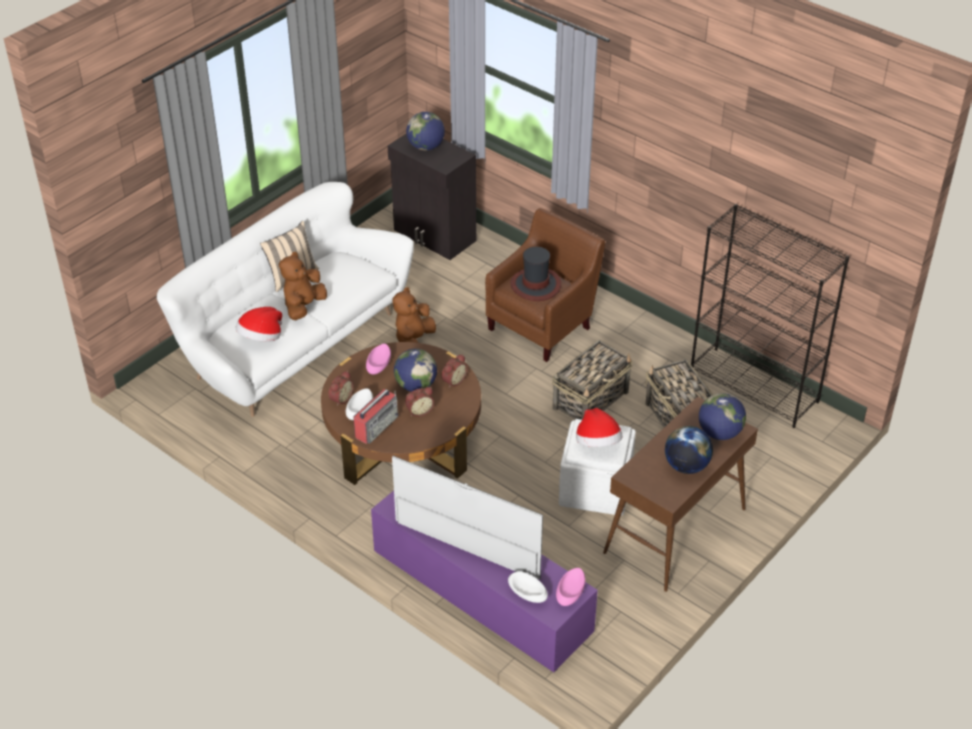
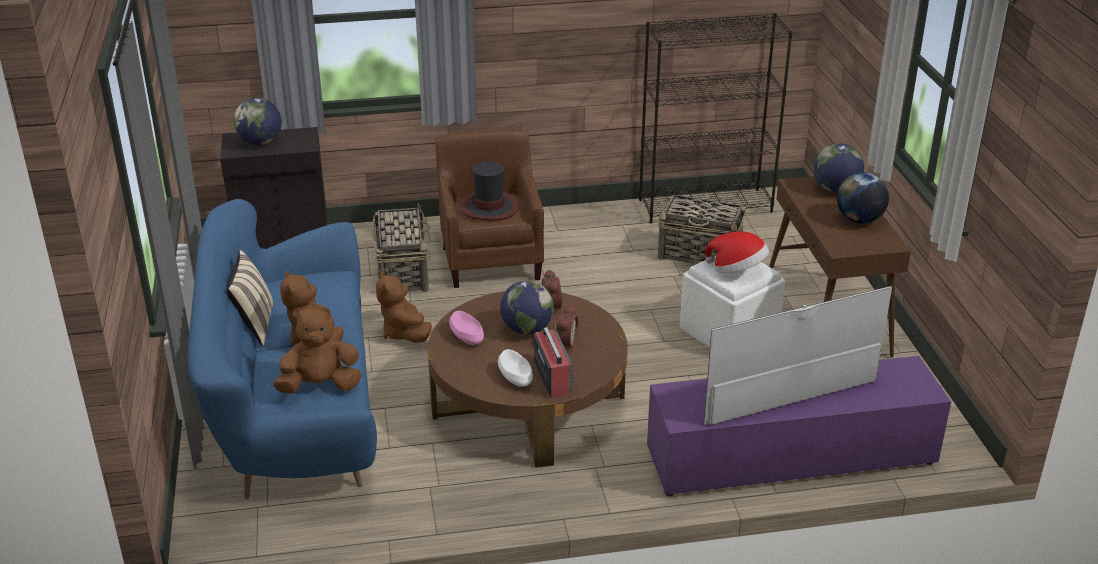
camera: 50 degrees left, 10 degrees down
white sofa [157,182,414,417] -> blue sofa [188,199,377,499]
hat [236,307,282,342] -> brown plush toy [273,307,362,394]
alarm clock [328,371,354,406] -> none
white bowl [508,572,548,603] -> none
basket [552,340,632,420] -> basket moved to [373,202,431,292]
pink bowl [556,568,586,606] -> none

